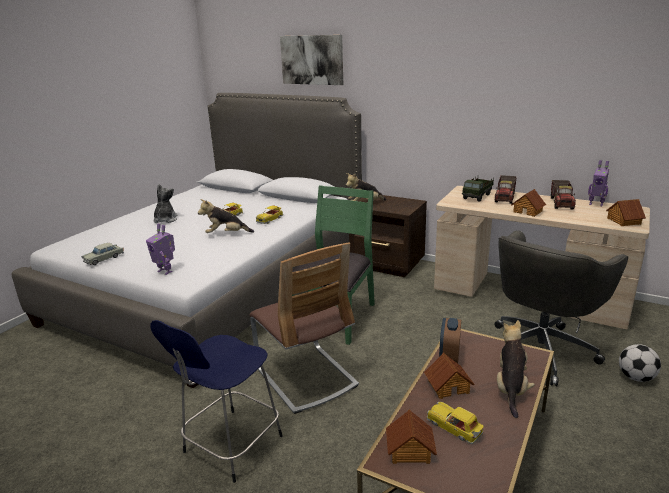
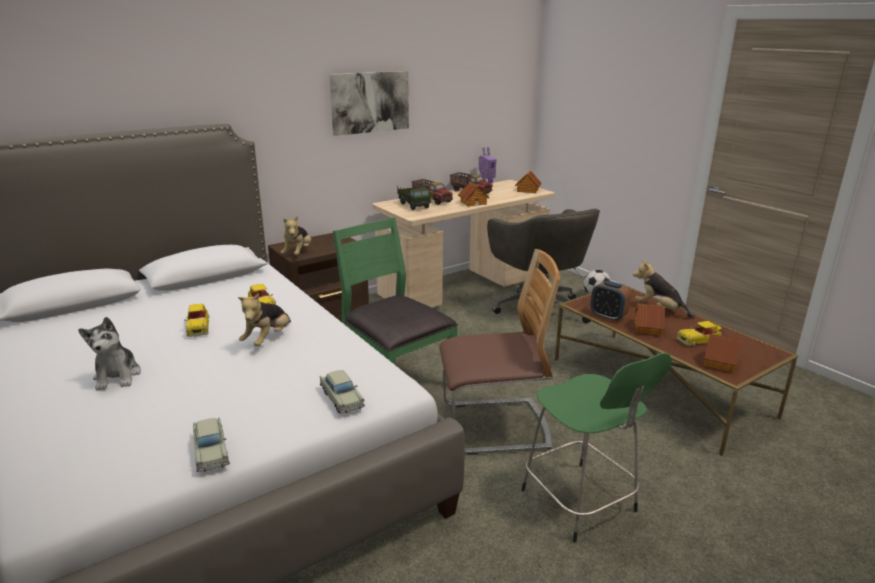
camera: 65 degrees left, 0 degrees up
toy robot [146,224,175,275] -> beige toy car [320,370,365,414]
blue stool [150,320,282,483] -> green stool [522,353,672,543]
plush toy [153,184,177,223] -> plush toy turned 135 degrees counterclockwise [78,317,141,391]
picture [280,35,343,85] -> picture moved to [329,71,409,136]

